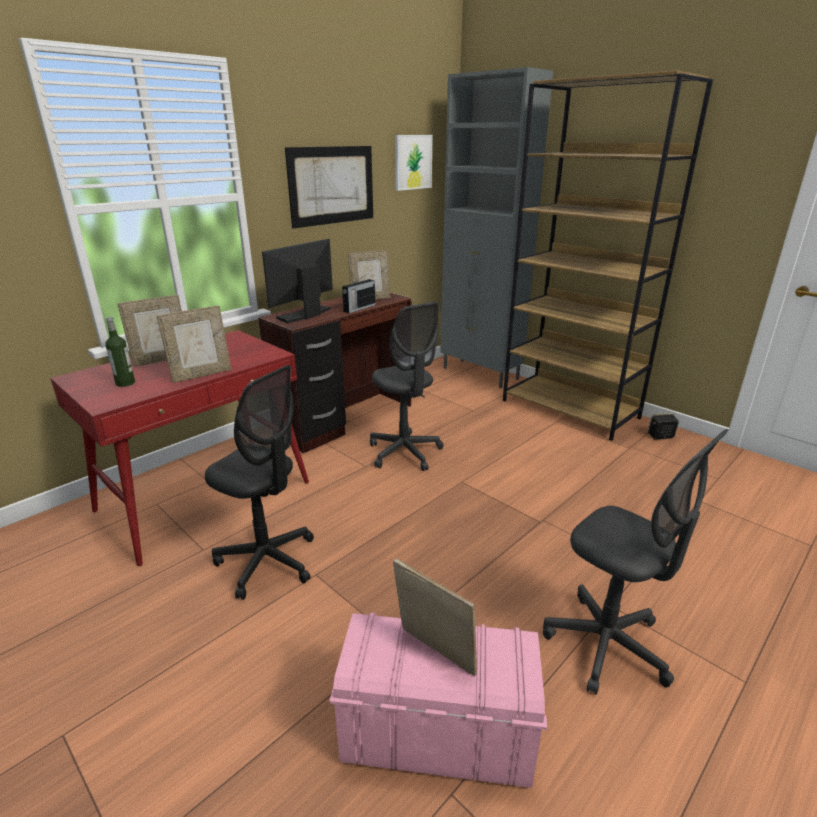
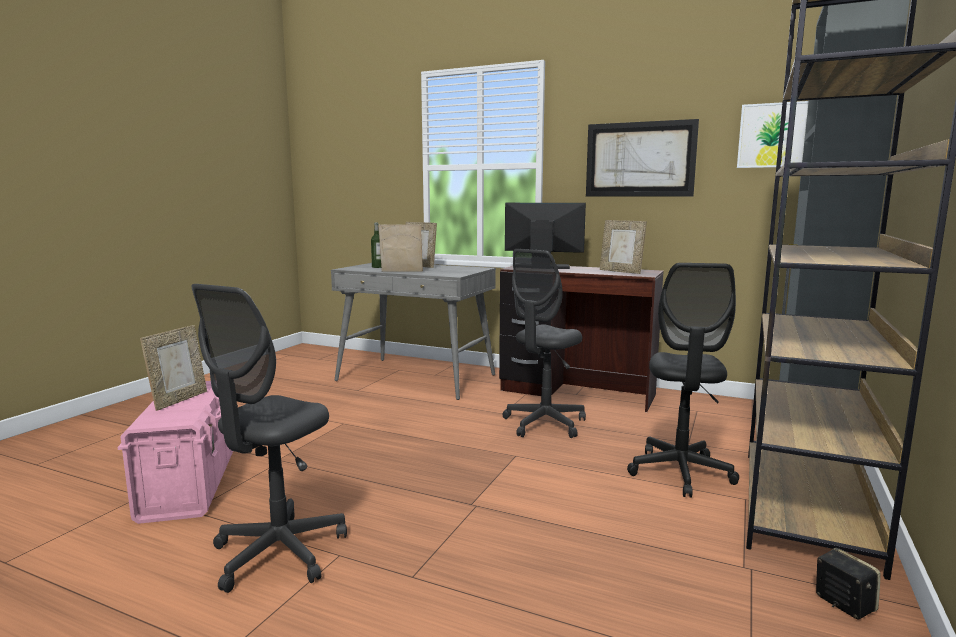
camera: 70 degrees right, 15 degrees down
red desk [50,330,309,566] -> grey desk [331,263,496,400]
picture frame [157,306,232,383] -> picture frame turned 150 degrees clockwise [379,224,423,272]
black office chair [205,365,314,600] -> black office chair moved to [627,263,739,498]
radio [342,273,376,313] -> none

